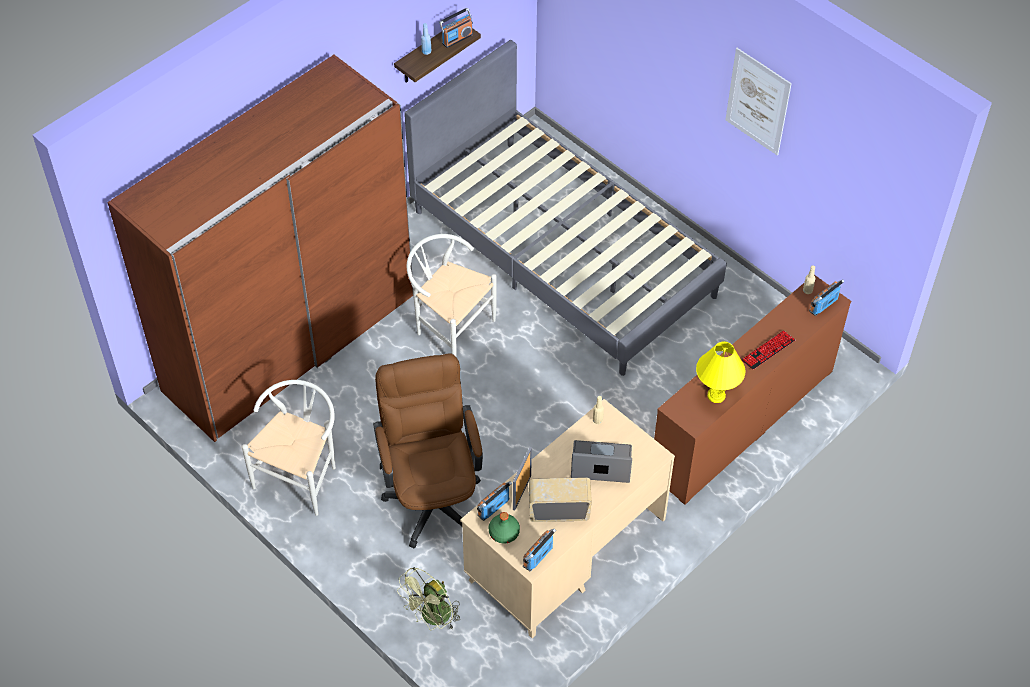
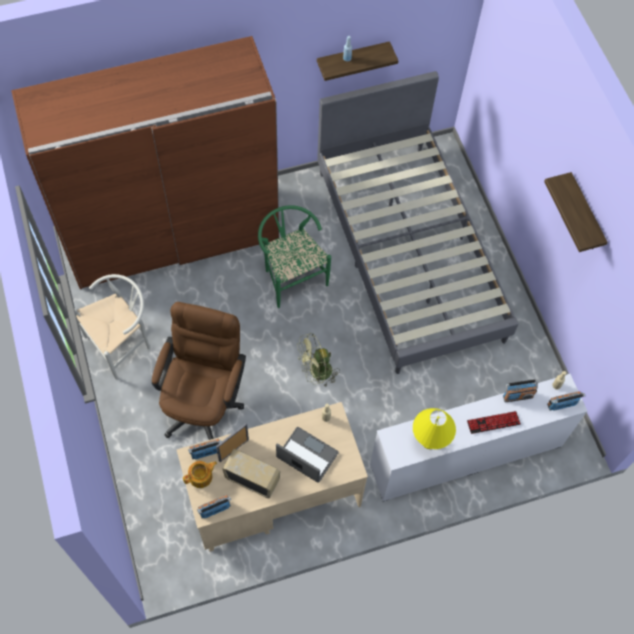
camera: 25 degrees right, 10 degrees up
green fan [397,567,460,631] -> green fan moved to [297,333,340,388]
white chair [407,234,497,357] -> green chair [258,205,331,308]
radio [439,8,473,48] -> radio moved to [503,379,538,402]
green bottle [489,512,520,544] -> teapot [183,461,217,488]
brown dresser [654,275,851,505] -> white dresser [370,374,588,502]
picture [725,48,792,155] -> shelf [544,172,608,252]

